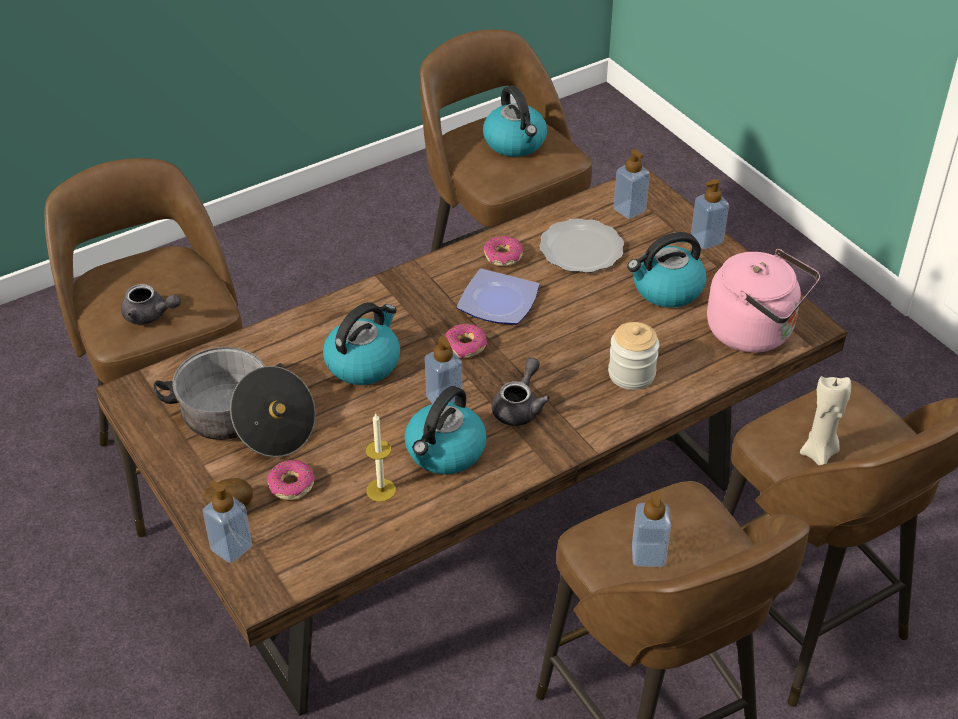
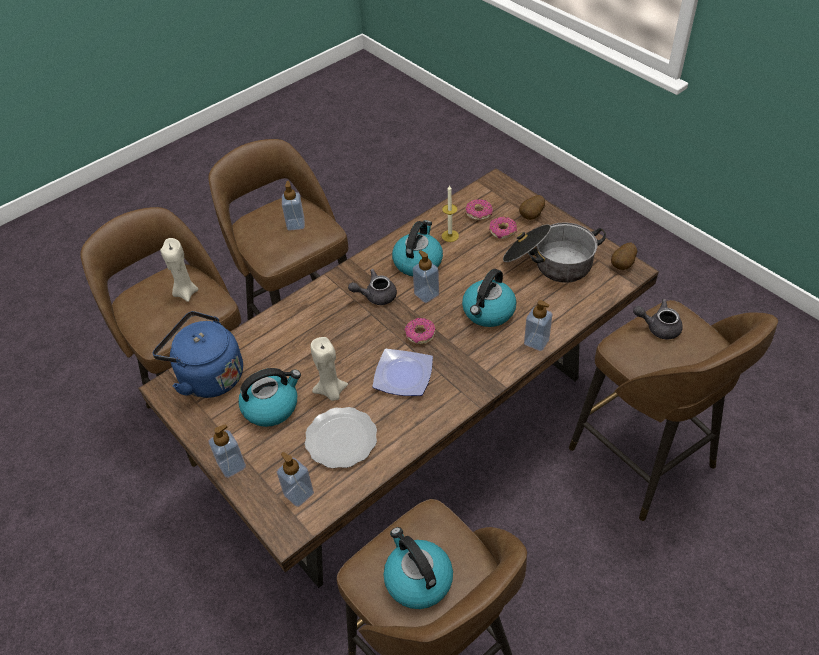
camera: 175 degrees right, 5 degrees up
soap dispenser [203,481,252,563] -> soap dispenser moved to [524,300,552,351]
donut [484,236,523,266] -> donut moved to [466,199,493,220]
grey teapot [492,357,550,426] -> grey teapot turned 60 degrees clockwise [348,269,397,305]
jar [608,322,659,390] -> none
pink kettle [707,249,820,353] -> blue kettle [152,311,243,398]
none -> beige candle [311,337,348,401]
none -> potato [611,243,637,270]

